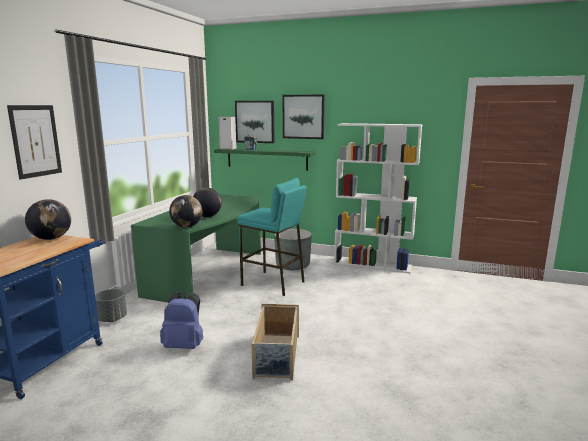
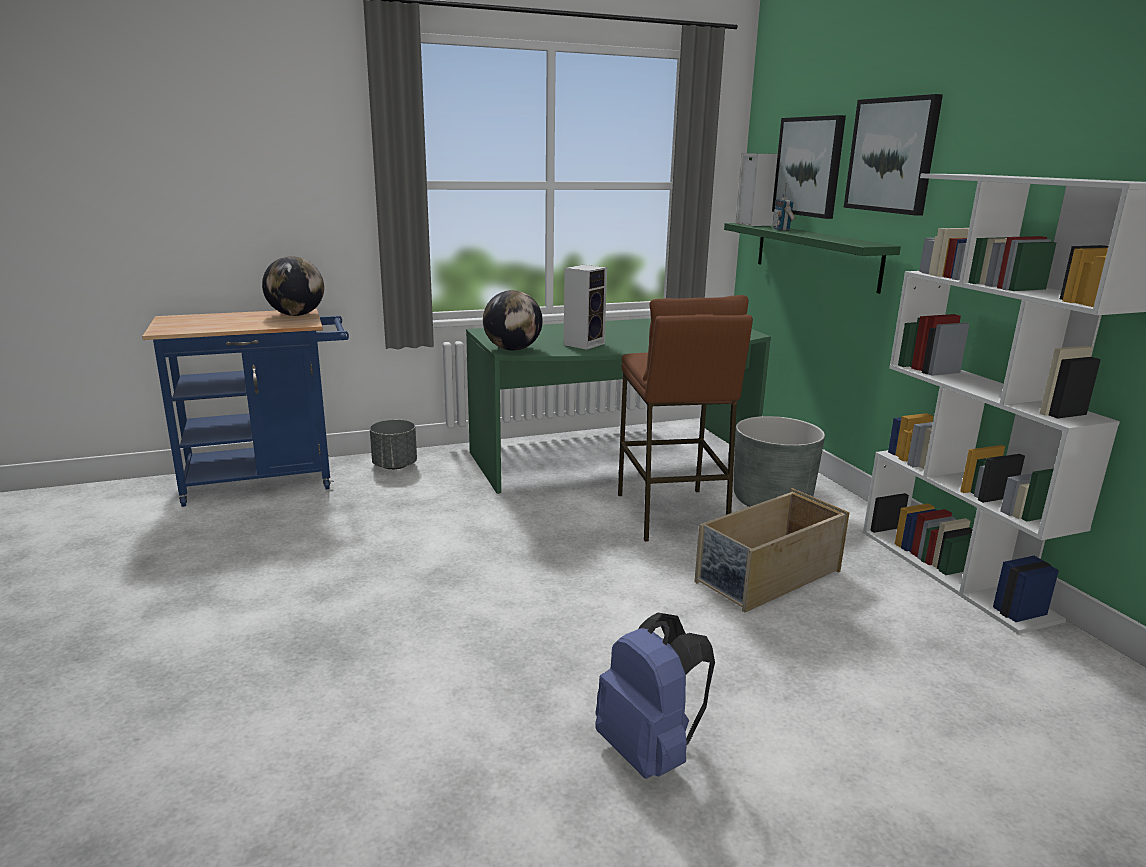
camera: 50 degrees right, 5 degrees up
picture [7,105,62,180] -> none
blue backpack [160,292,203,349] -> blue backpack moved to [595,612,715,779]
globe [193,188,222,217] -> speaker [563,265,607,350]
turquoise stool [237,178,306,296] -> brown stool [618,295,753,542]
beige storage box [252,304,299,380] -> beige storage box moved to [694,488,849,612]

